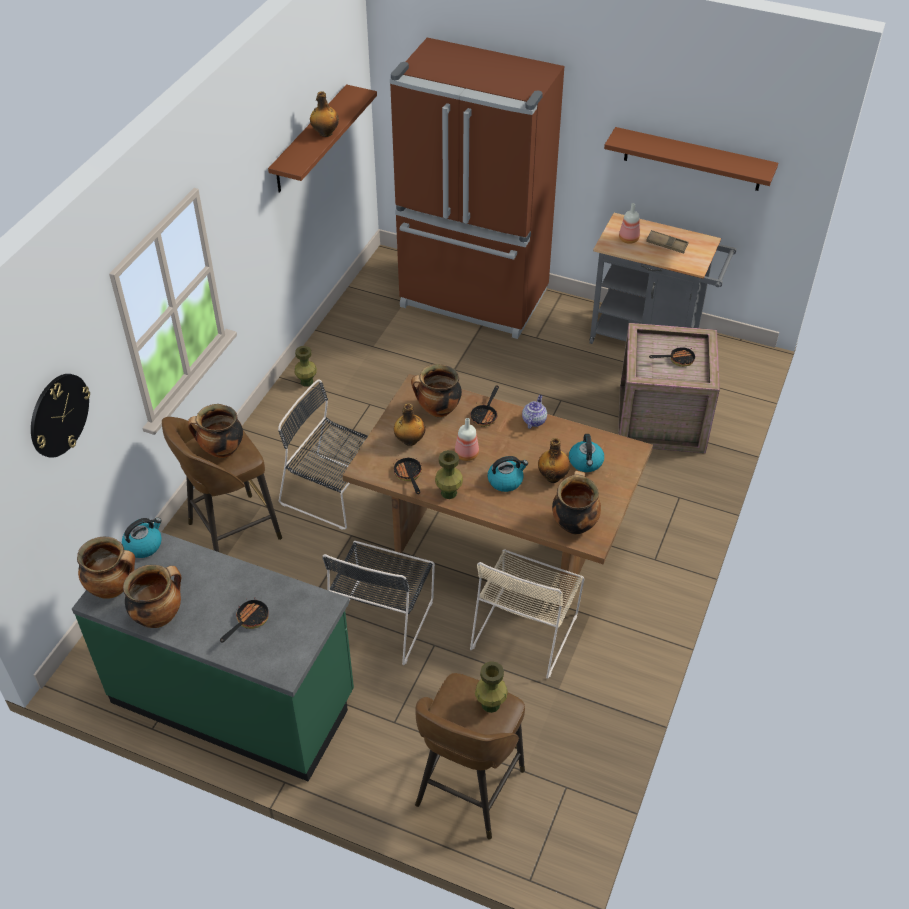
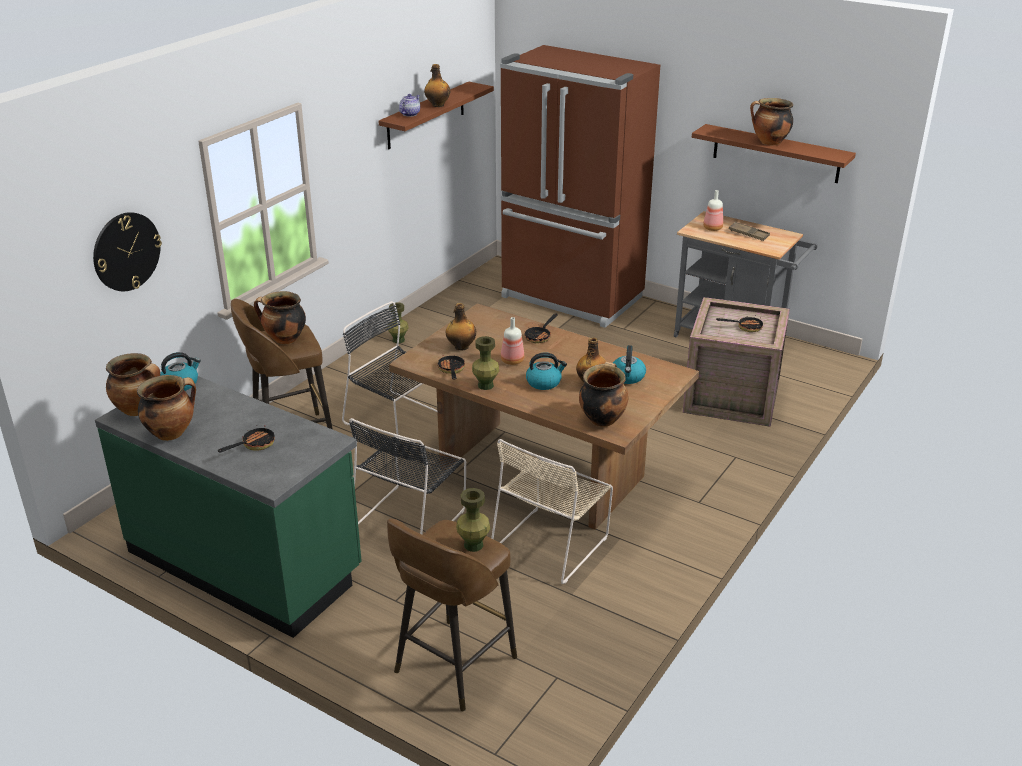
camera: 10 degrees right, 15 degrees down
cooking pot [411,364,462,417] -> cooking pot moved to [750,98,793,145]
teapot [522,395,547,429] -> teapot moved to [399,94,420,117]

